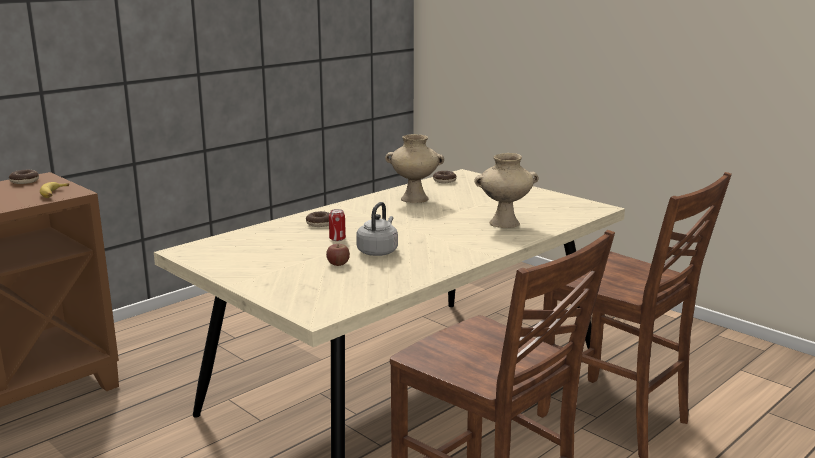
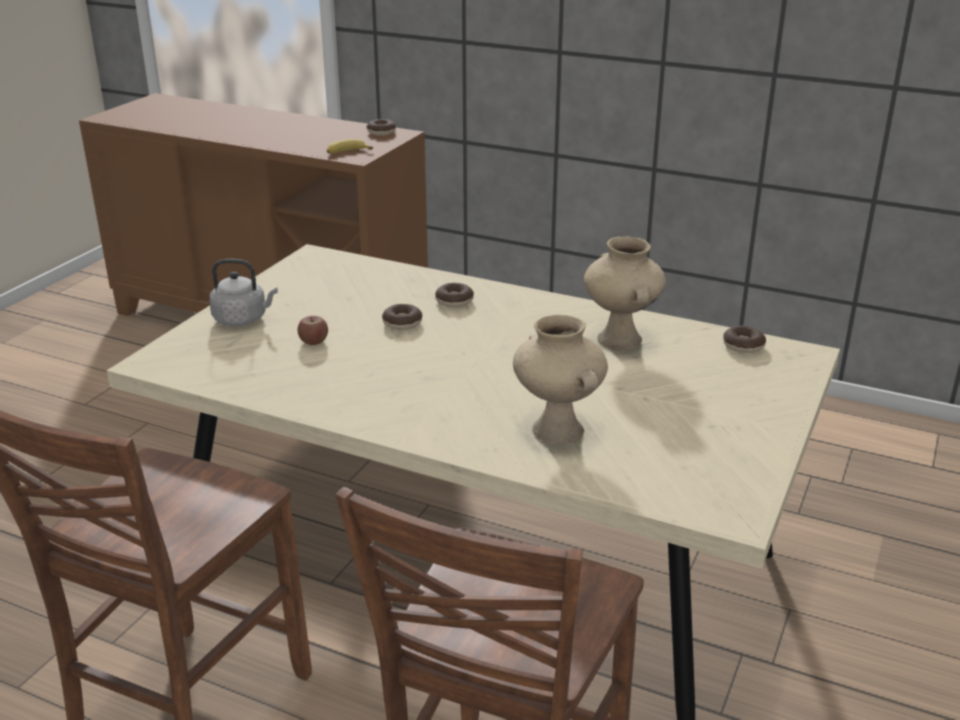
camera: 70 degrees right, 10 degrees up
can [329,209,346,241] -> donut [382,304,422,330]
grey kettle [356,202,398,256] -> grey kettle moved to [209,259,278,326]

